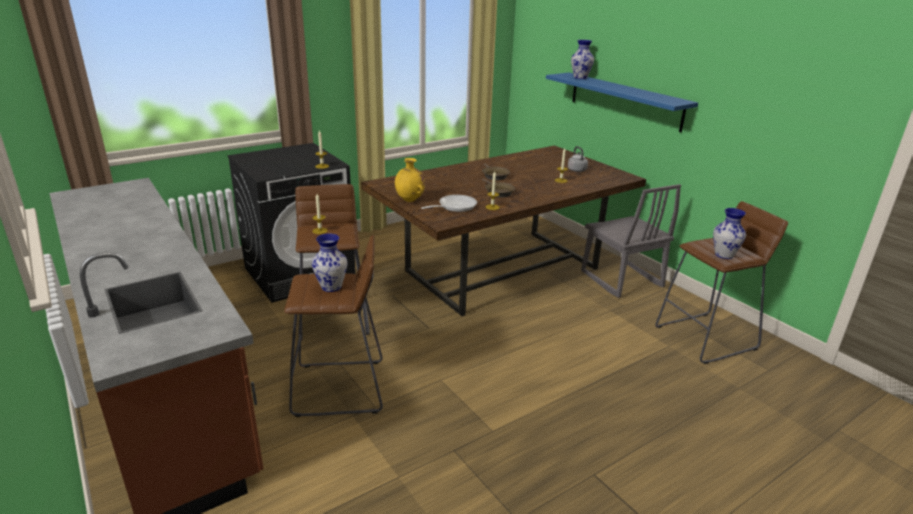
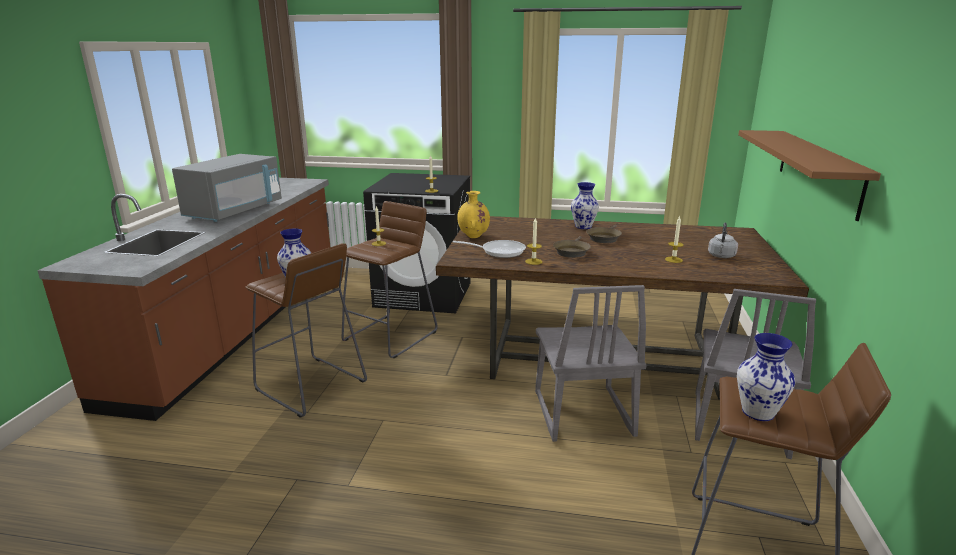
camera: 45 degrees right, 5 degrees down
blue shelf [546,73,698,132] -> brown shelf [738,130,881,221]
vase [571,40,594,79] -> vase moved to [571,182,599,229]
none -> grey microwave [172,154,282,222]
none -> grey chair [535,285,647,442]

